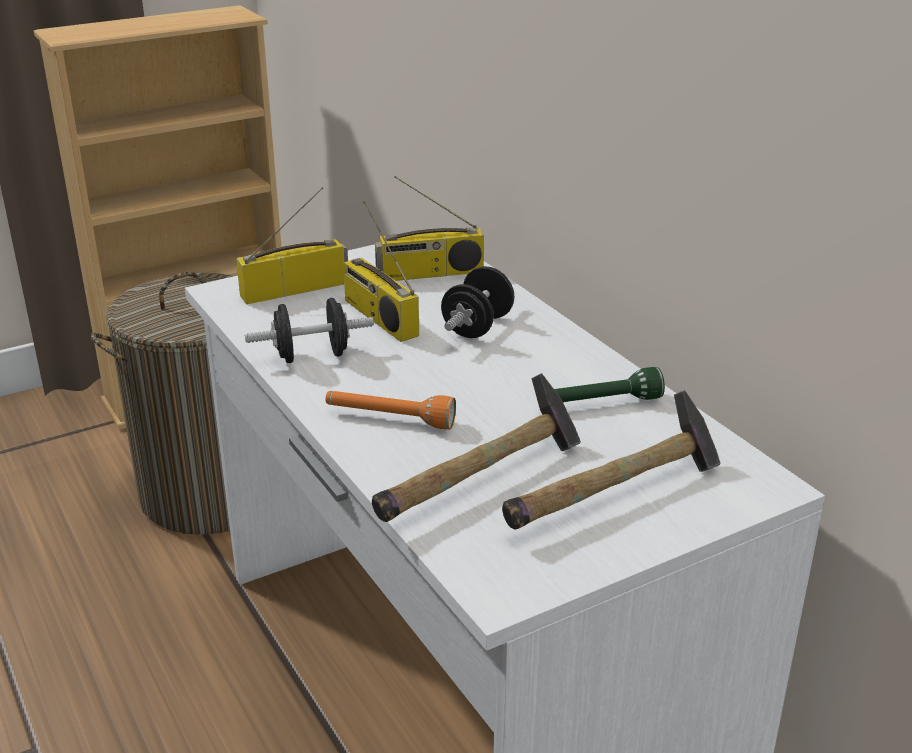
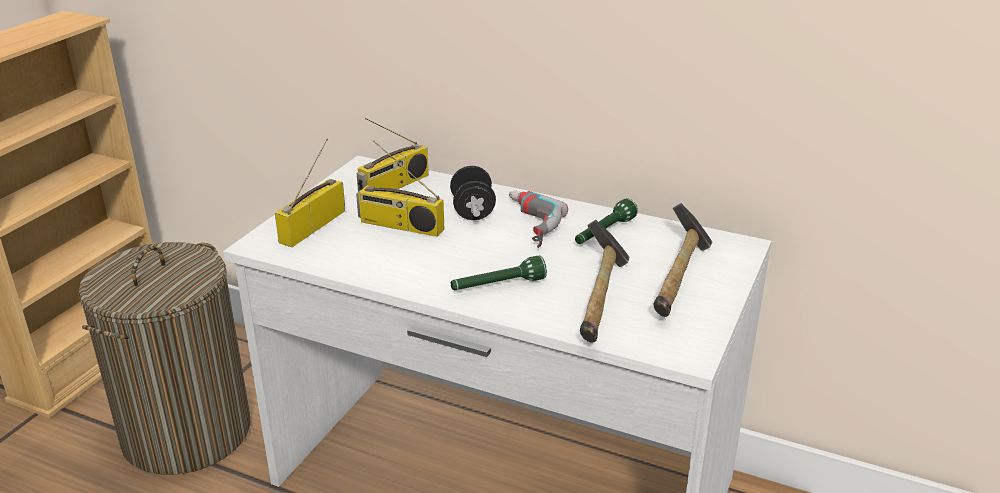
camera: 35 degrees left, 0 degrees up
black dumbbell [245,298,374,363] -> none
orange flashlight [325,391,456,430] -> green flashlight [451,256,547,290]
none -> power drill [509,190,568,248]

